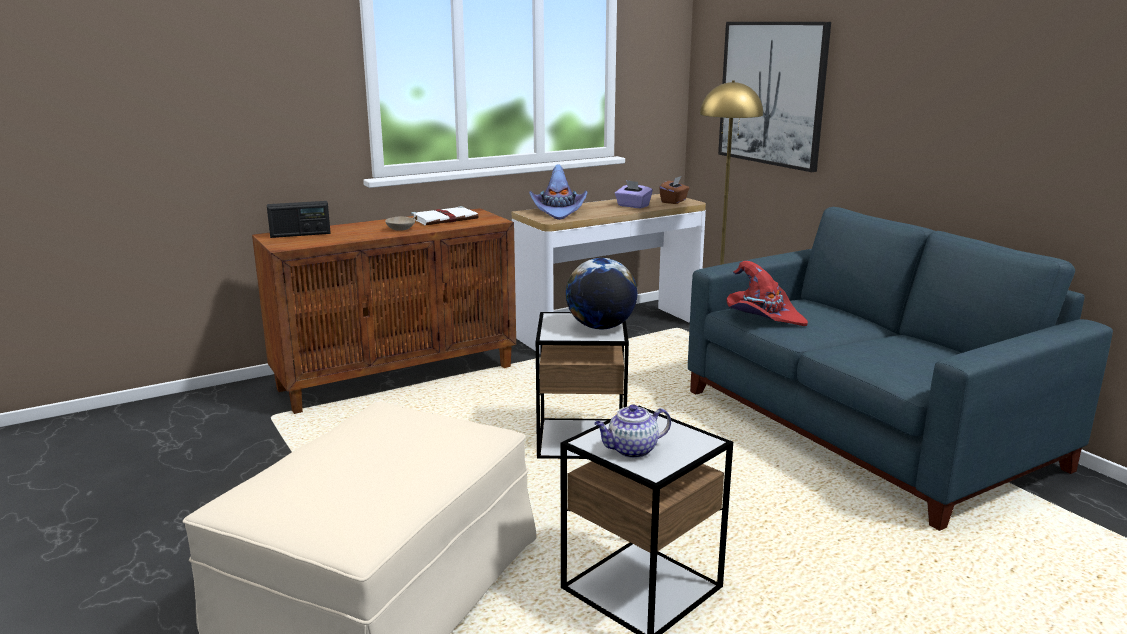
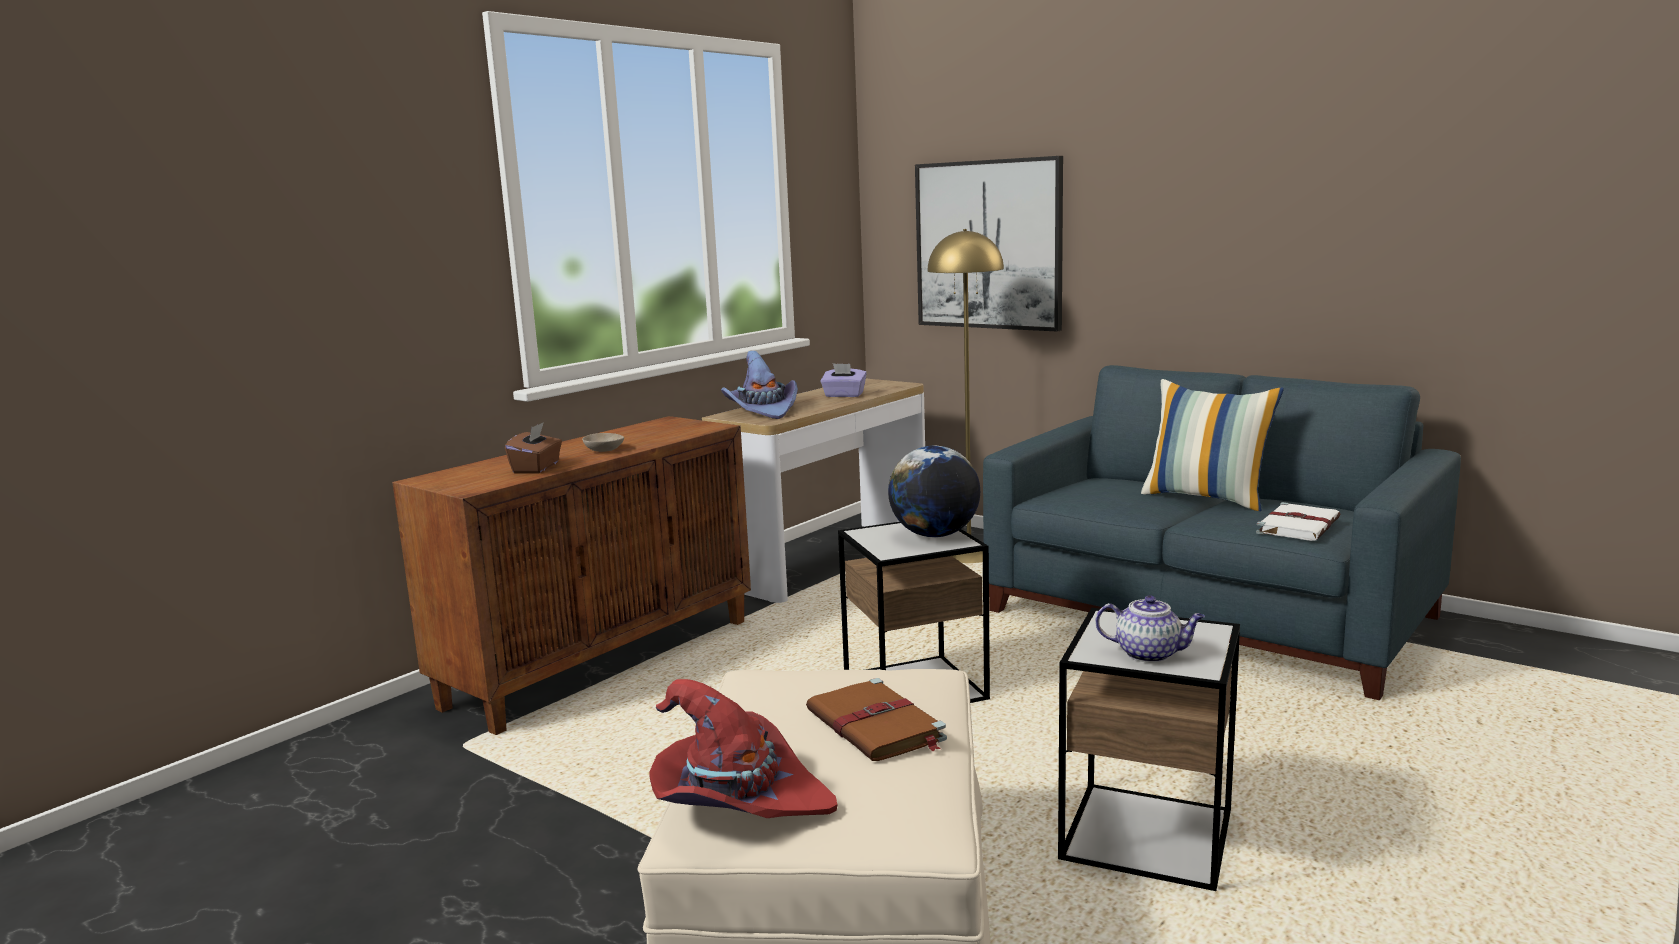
camera: 20 degrees left, 5 degrees down
radio [267,201,331,238] -> none
white book [411,206,479,225] -> white book moved to [1256,502,1341,541]
teapot [594,404,671,458] -> teapot turned 120 degrees counterclockwise [1095,595,1205,663]
brown tissue box [659,176,689,204] -> brown tissue box moved to [505,422,562,474]
red hat [727,261,808,326] -> red hat moved to [649,679,837,818]
none -> brown book [806,678,947,761]
none -> pillow [1141,379,1284,511]

